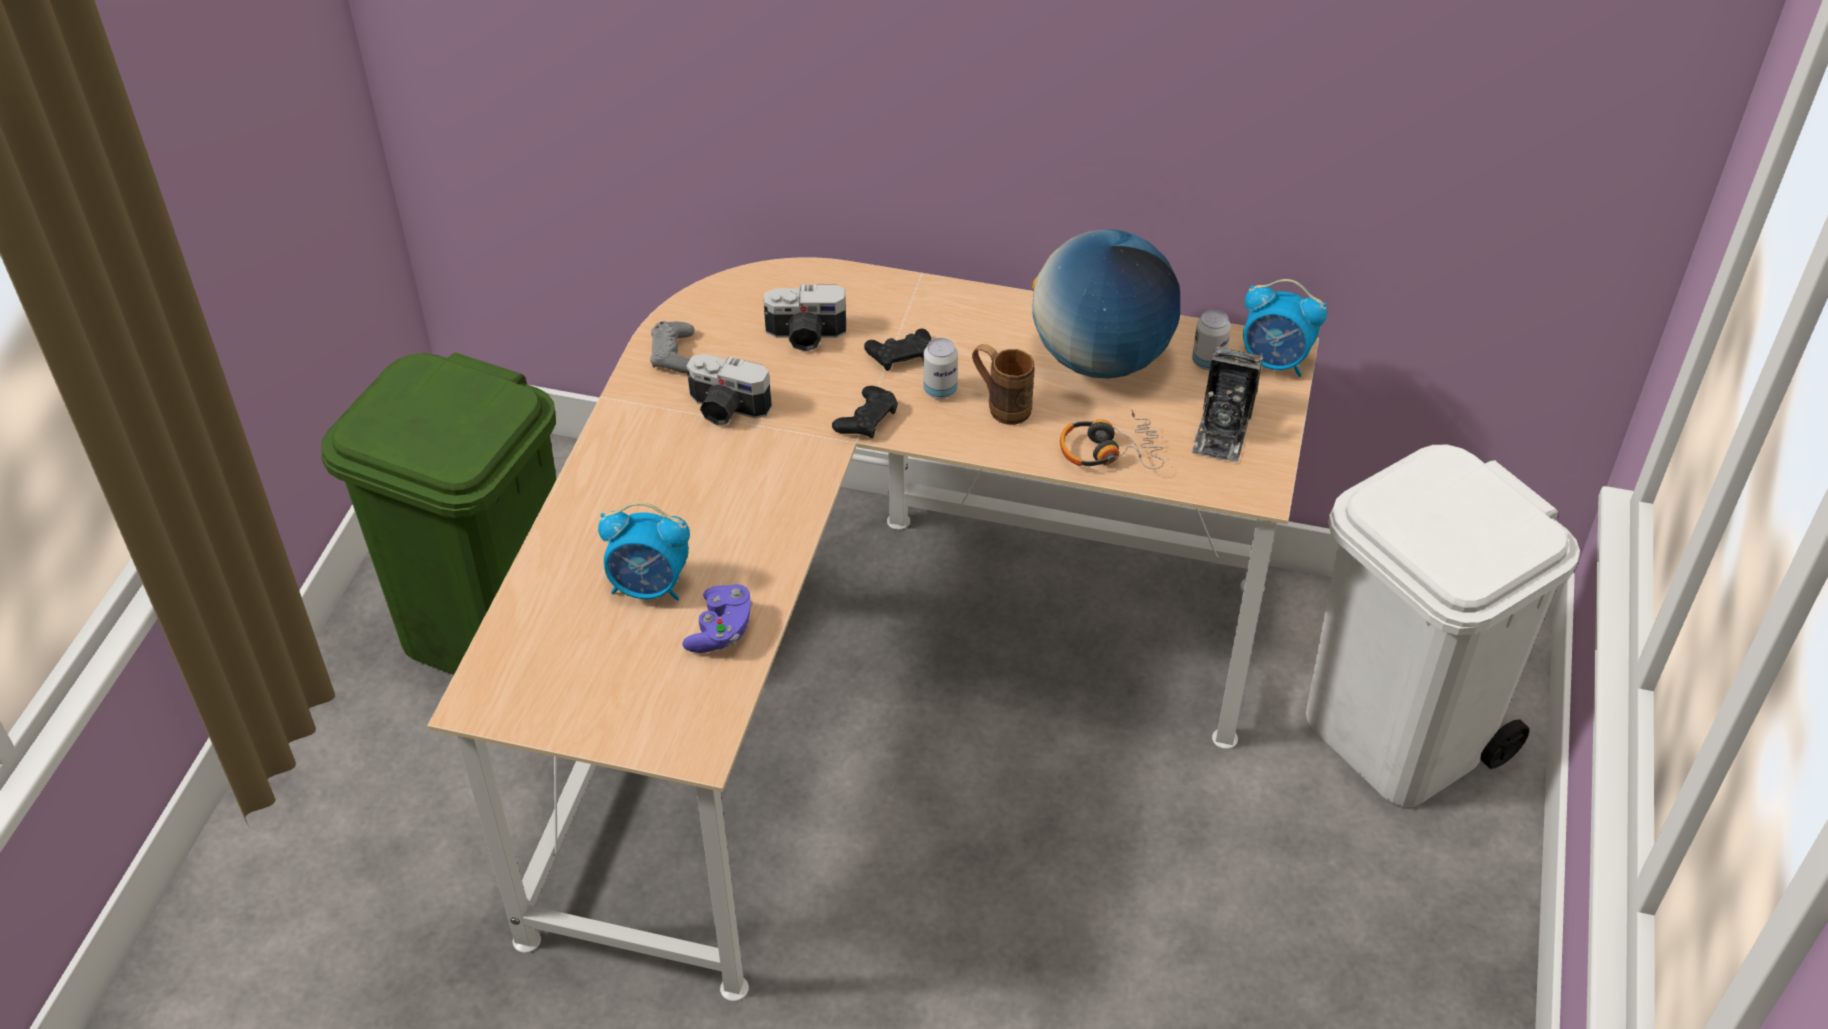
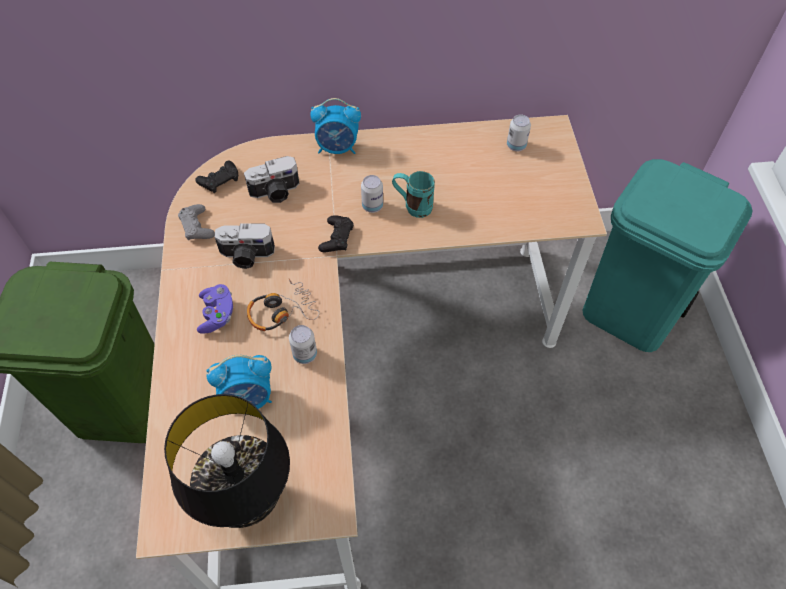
camera: 20 degrees left, 10 degrees up
purple game controller [682,584,753,653] -> purple game controller moved to [197,284,233,334]
black game controller [864,329,931,371] -> black game controller moved to [195,161,238,193]
brown mug [972,344,1035,425] -> turquoise mug [392,171,435,218]
globe [1032,229,1180,379] -> none
headphones [1060,410,1164,469] -> headphones moved to [247,278,320,331]
camera [1191,347,1263,462] -> none
alarm clock [1243,279,1327,377] -> alarm clock moved to [310,98,361,154]
white trash can [1306,445,1580,806] -> turquoise trash can [583,159,753,352]
none -> black table lamp [164,394,290,528]
none -> can [289,325,317,364]

